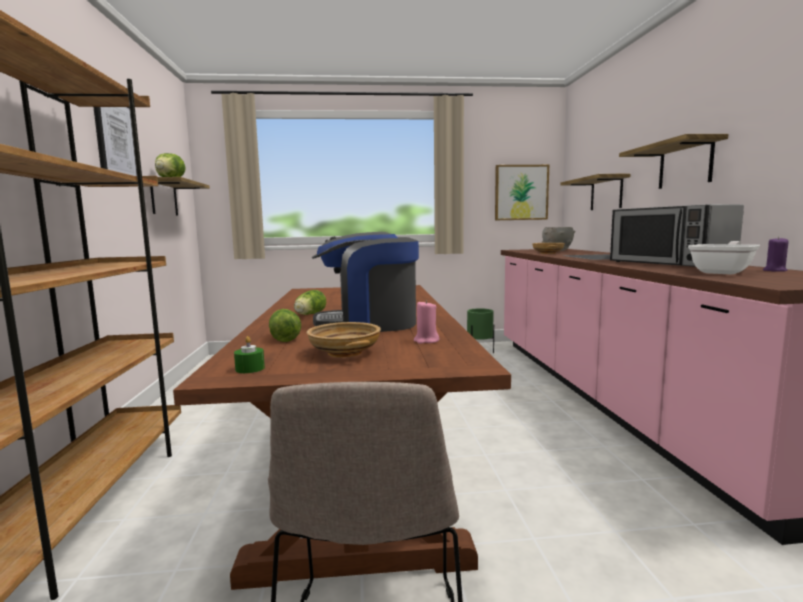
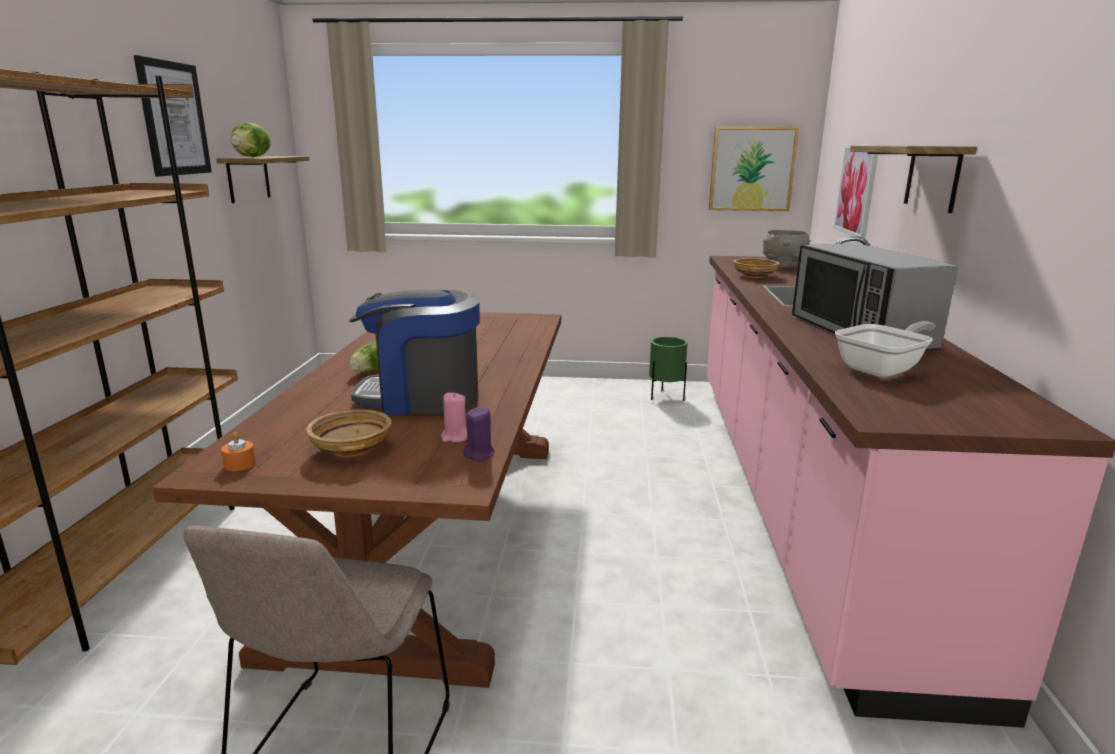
camera: 10 degrees right, 10 degrees up
green candle [234,336,265,373] -> orange candle [221,432,256,471]
lettuce [269,309,301,342] -> none
shelf [560,174,631,210] -> picture [833,145,880,239]
purple candle [763,237,789,272] -> purple candle moved to [463,407,494,461]

